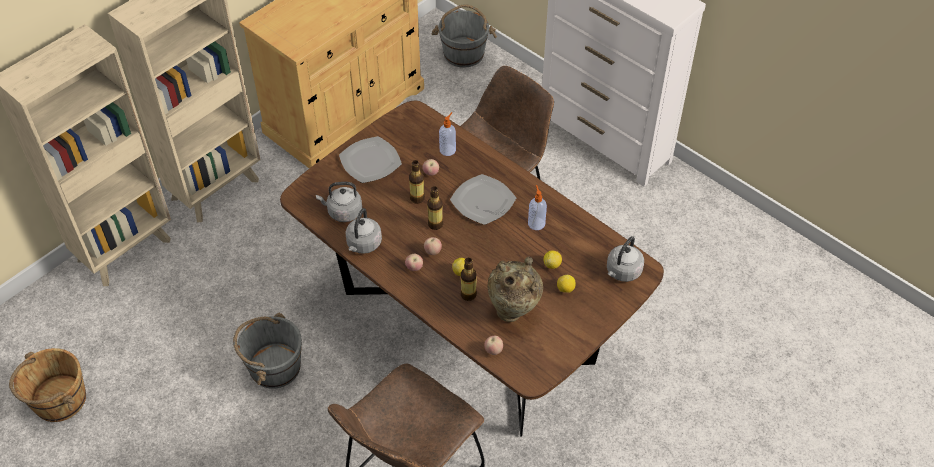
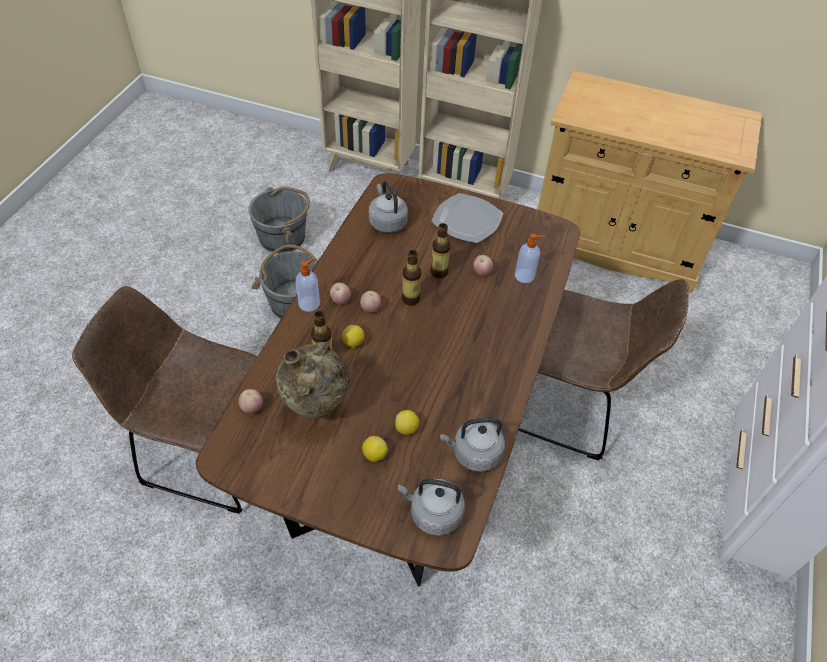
camera: 65 degrees right, 0 degrees up
brown bucket [9,348,86,422] -> none
grey kettle [345,208,382,254] -> grey kettle moved to [440,417,505,472]
grey bucket [431,4,497,68] -> grey bucket moved to [249,187,310,253]
plate [450,174,516,225] -> none
soap dispenser [528,185,547,230] -> soap dispenser moved to [296,258,320,312]

